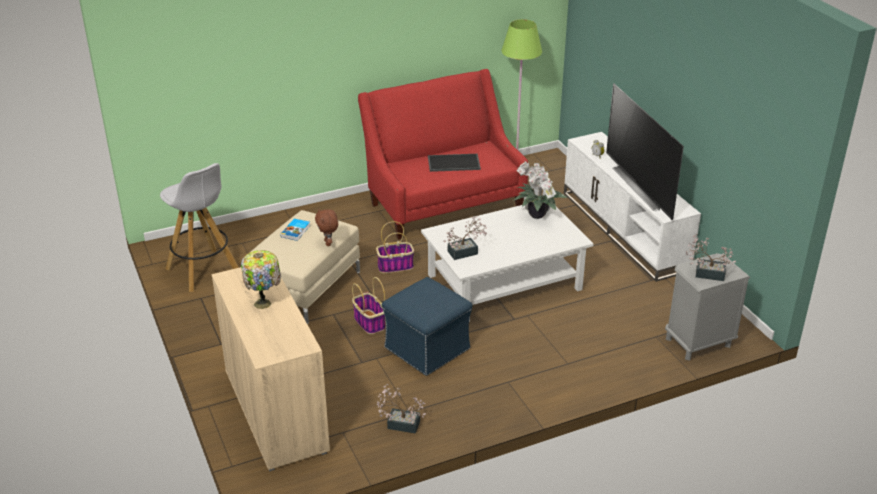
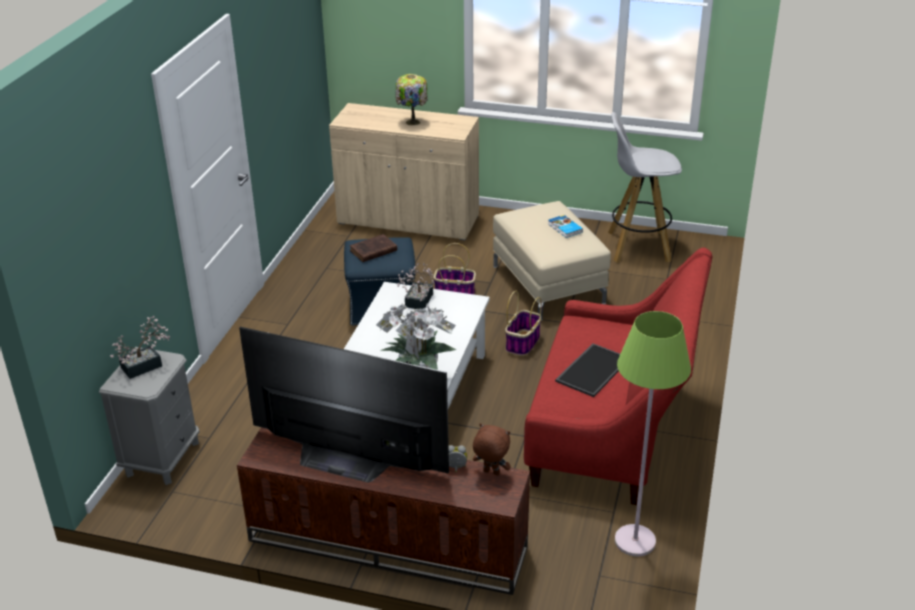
camera: 130 degrees right, 0 degrees up
brown plush toy [315,209,338,246] -> brown plush toy moved to [473,423,511,476]
potted plant [377,384,426,434] -> none
white tv stand [564,132,701,282] -> brown tv stand [237,427,530,595]
none -> brown book [349,234,397,262]

